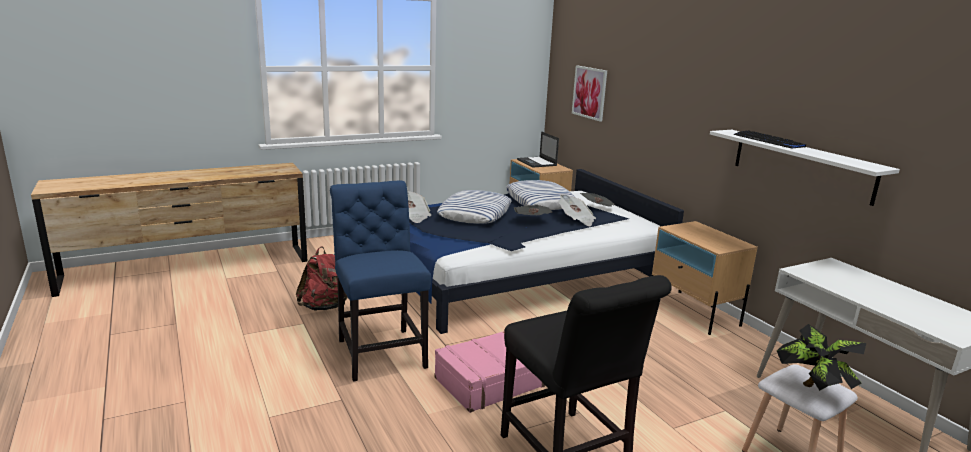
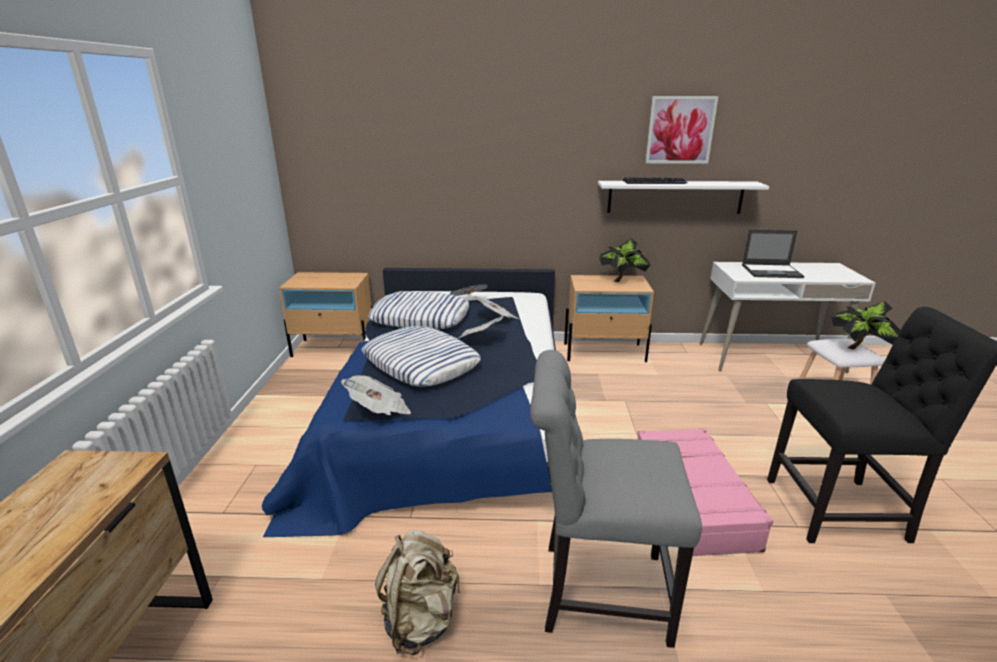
camera: 60 degrees left, 5 degrees up
red backpack [296,246,348,311] -> beige backpack [375,530,460,655]
blue chair [330,181,431,382] -> grey chair [530,350,702,648]
laptop [517,131,559,168] -> laptop moved to [742,230,805,278]
picture [572,65,607,122] -> picture moved to [645,96,719,164]
none -> potted plant [599,239,651,282]

